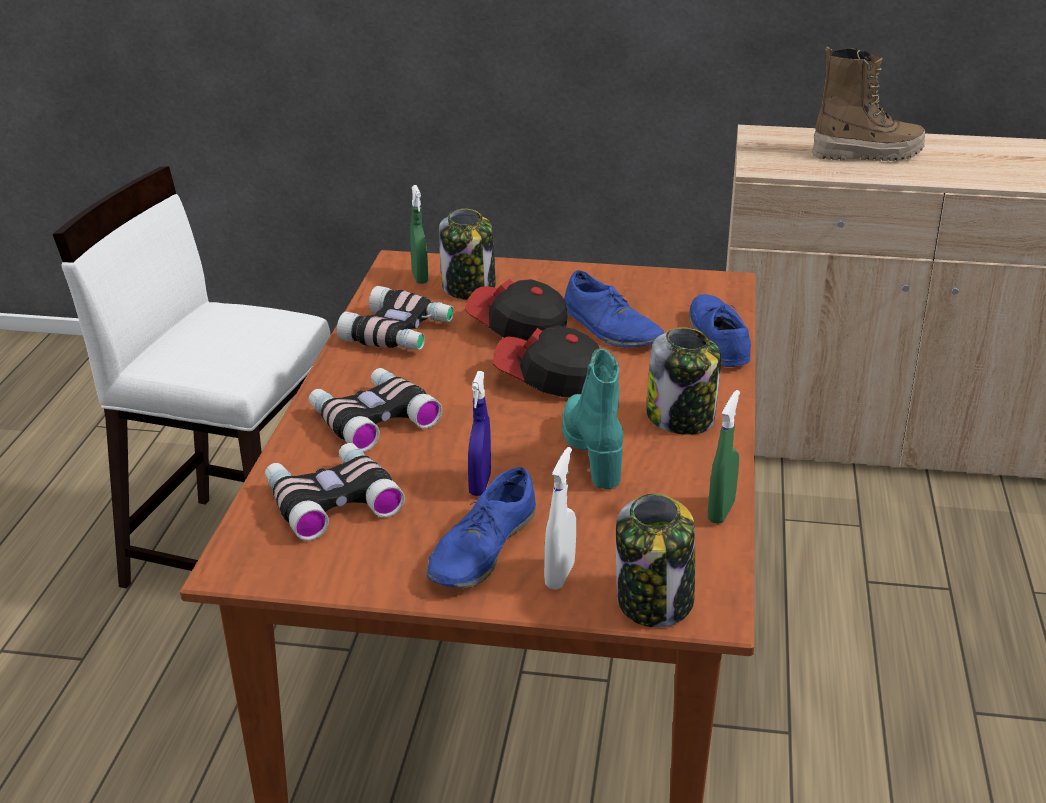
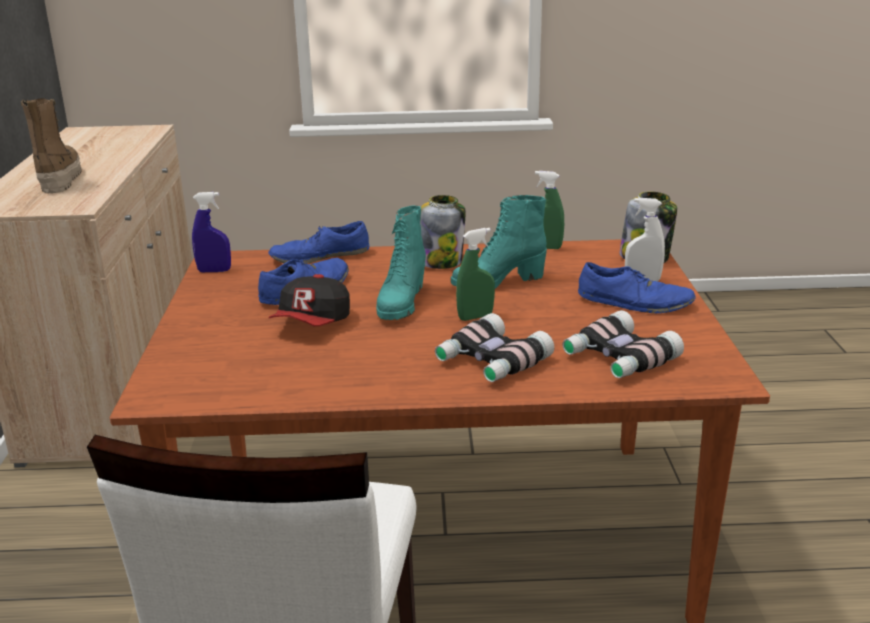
camera: 100 degrees left, 5 degrees down
binoculars [336,286,454,350] -> none
green spray bottle [410,185,428,284] -> green spray bottle moved to [456,228,495,321]
jar [439,209,496,300] -> none
blue spray bottle [468,371,491,496] -> blue spray bottle moved to [192,192,231,272]
cap [493,326,599,398] -> turquoise boot [376,205,426,320]

